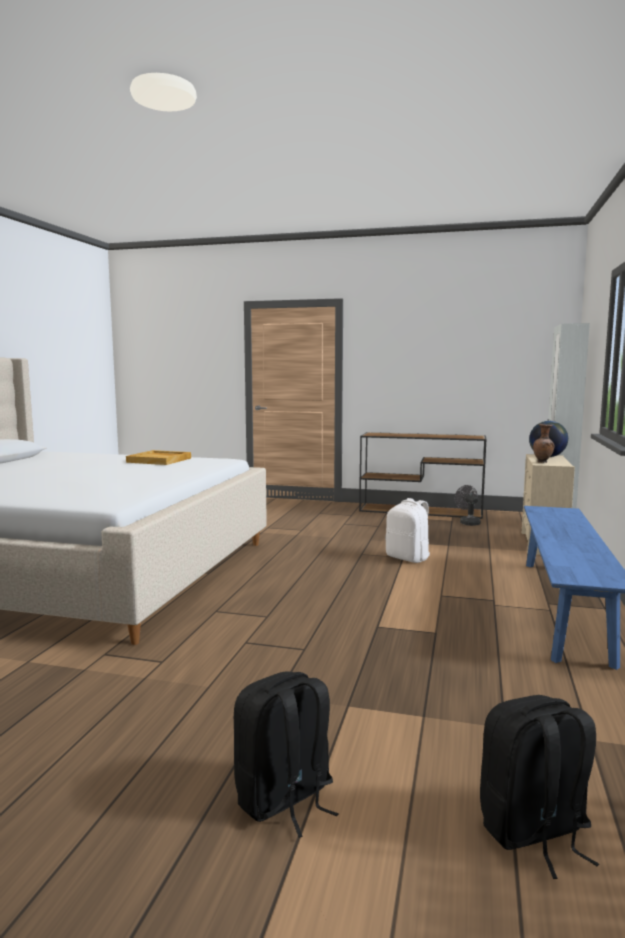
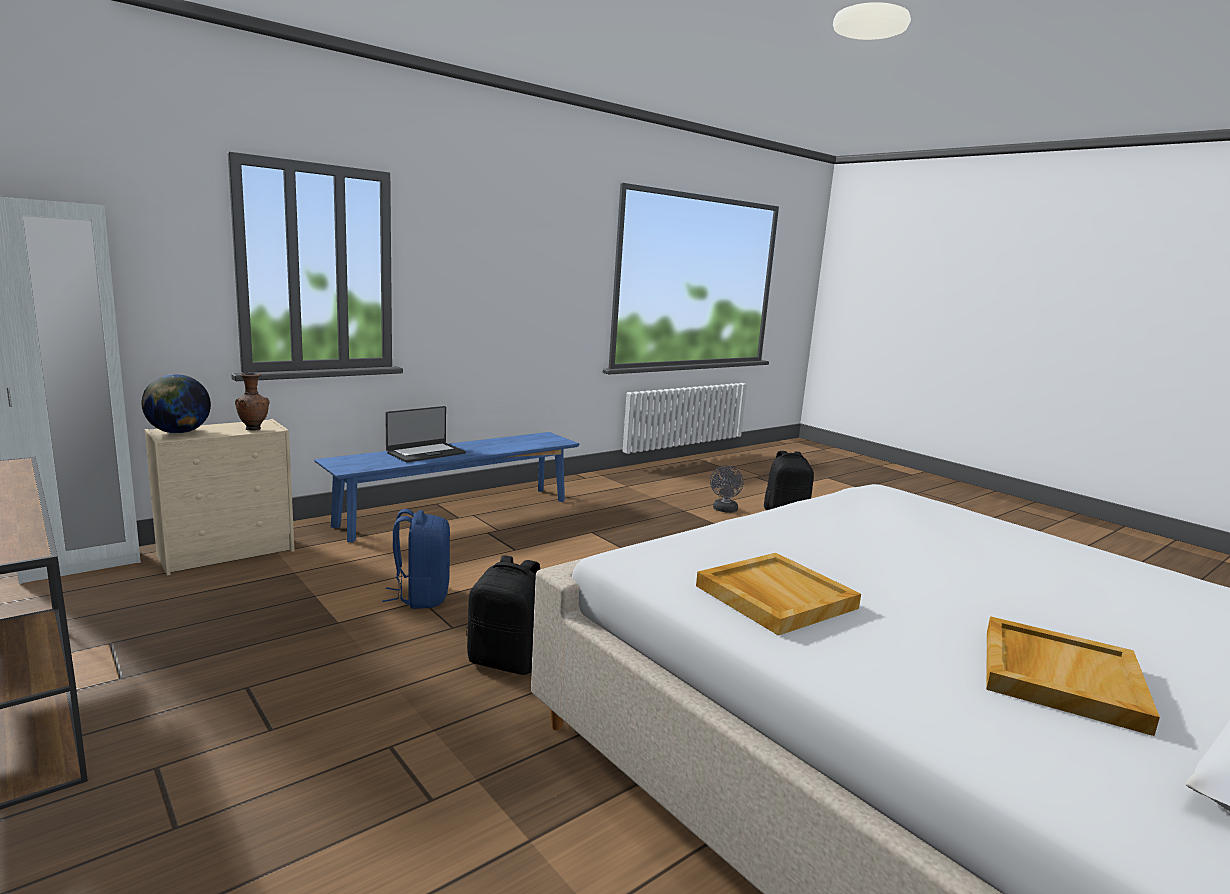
camera: 145 degrees left, 5 degrees up
white backpack [385,498,430,563] -> blue backpack [382,509,450,609]
grey fan [455,485,481,526] -> grey fan moved to [710,465,744,513]
black backpack [480,695,599,879] -> black backpack moved to [467,555,540,675]
none -> laptop [385,406,466,462]
none -> beige tray [986,616,1160,736]

